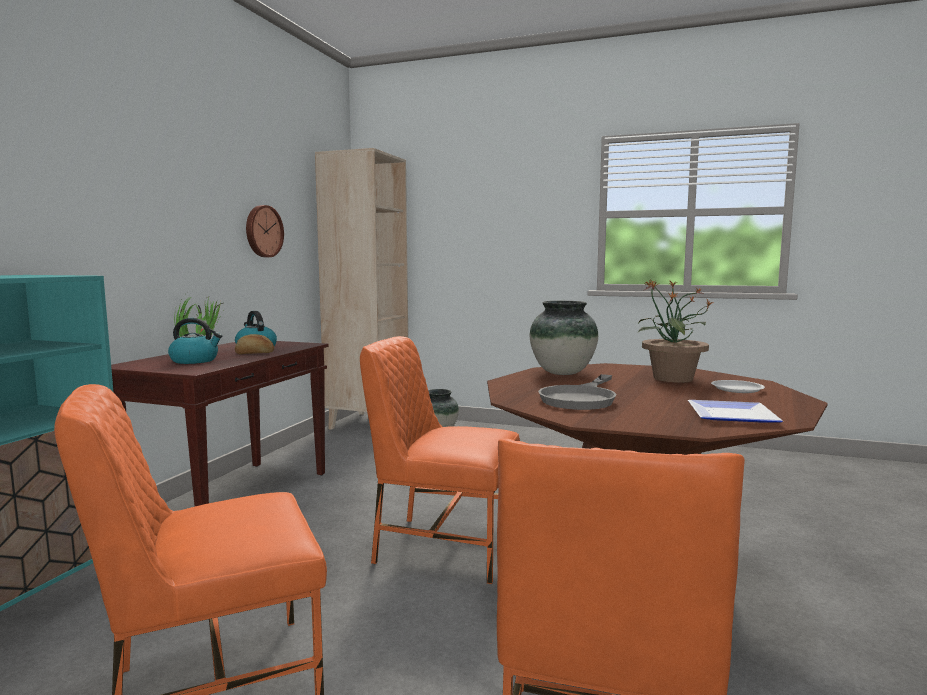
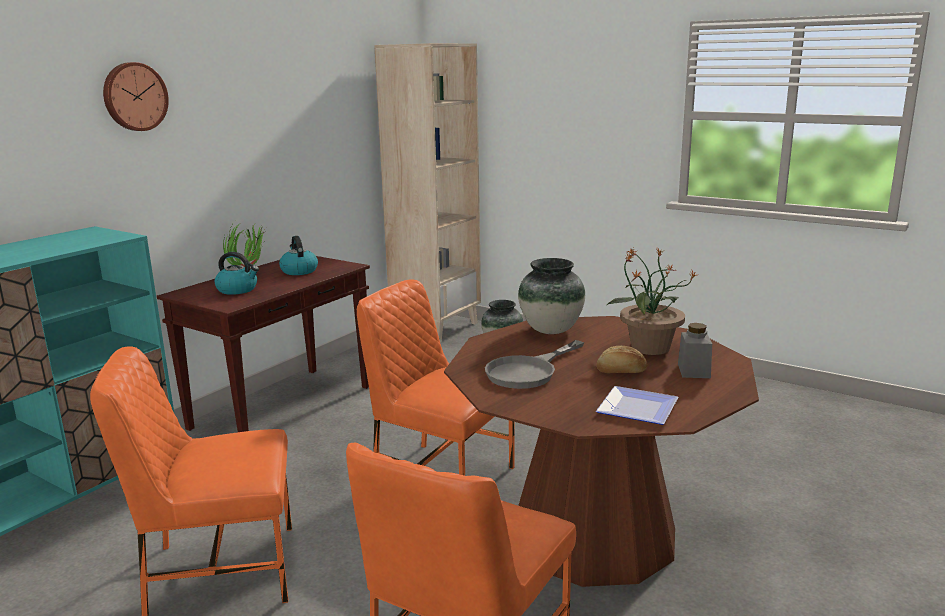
camera: 15 degrees right, 10 degrees up
bread [235,334,274,354] -> bread moved to [596,346,647,373]
wall clock [246,205,284,257] -> wall clock moved to [103,62,169,131]
white plate [711,380,765,393] -> grey jar [678,323,712,378]

